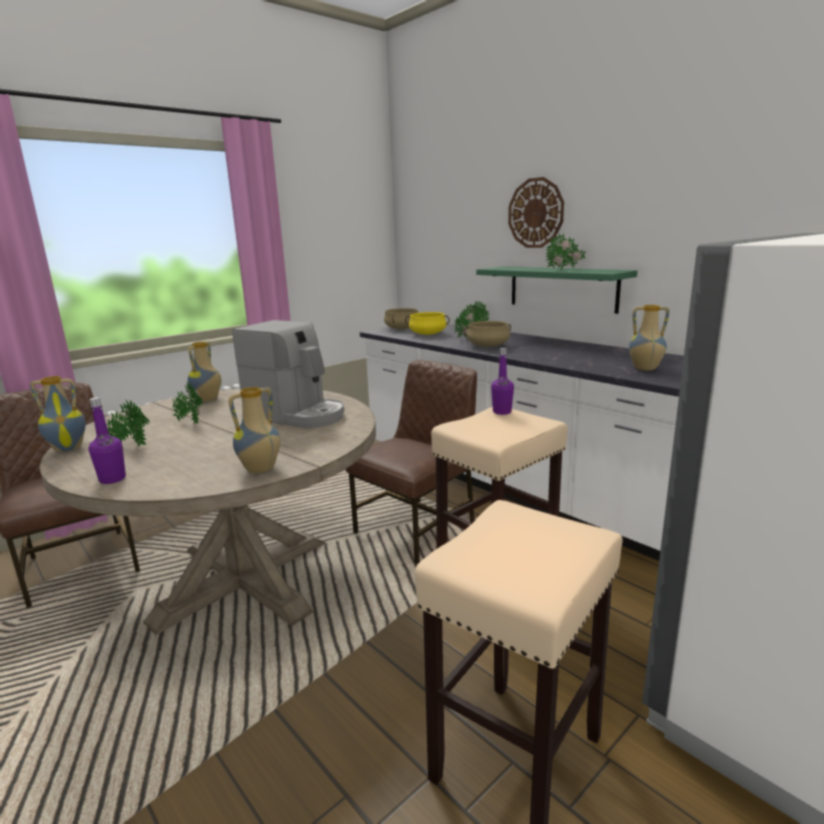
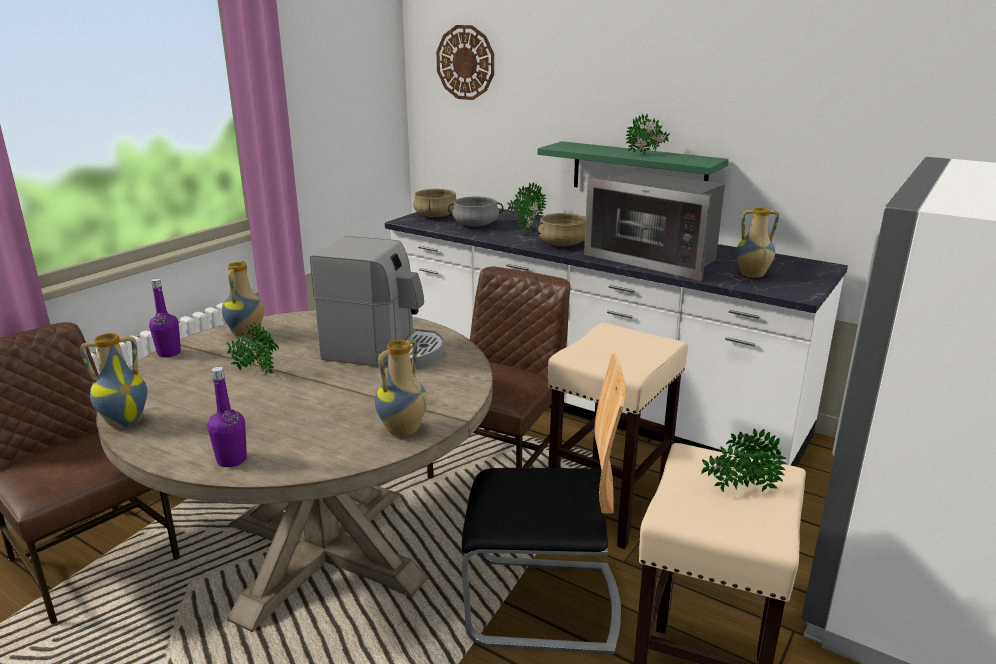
camera: 15 degrees left, 5 degrees up
potted plant [106,400,150,447] -> potted plant moved to [701,429,787,492]
yellow cooking pot [405,312,450,335] -> grey cooking pot [448,197,503,226]
purple bottle [491,348,514,415] -> purple bottle moved to [149,279,181,357]
wall clock [508,177,564,248] -> wall clock moved to [436,25,494,100]
none -> chair [462,353,625,654]
none -> microwave [584,171,725,281]

